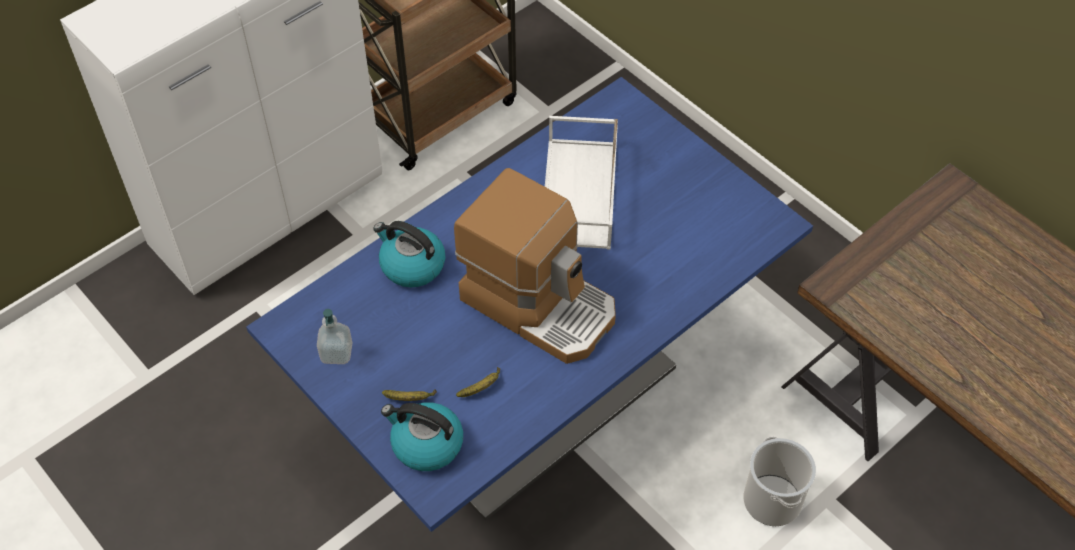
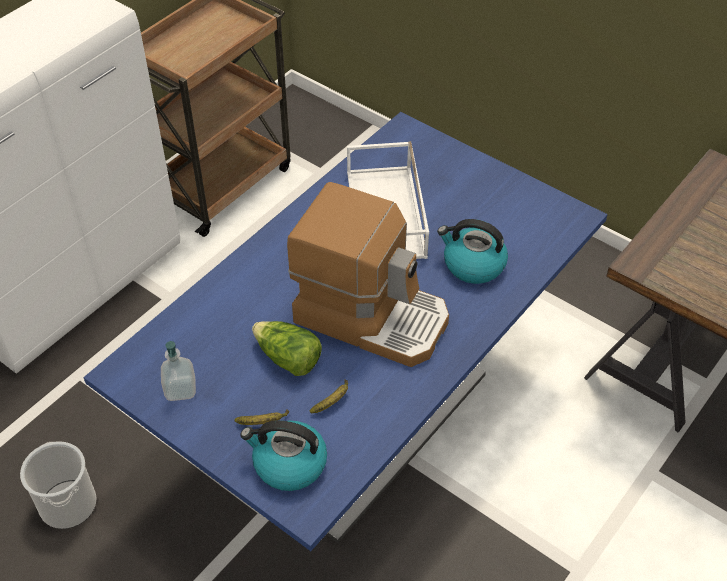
camera: 10 degrees left, 5 degrees down
kettle [373,221,445,287] -> kettle moved to [437,219,508,284]
bucket [743,437,816,526] -> bucket moved to [20,441,97,529]
none -> lettuce [252,321,322,376]

